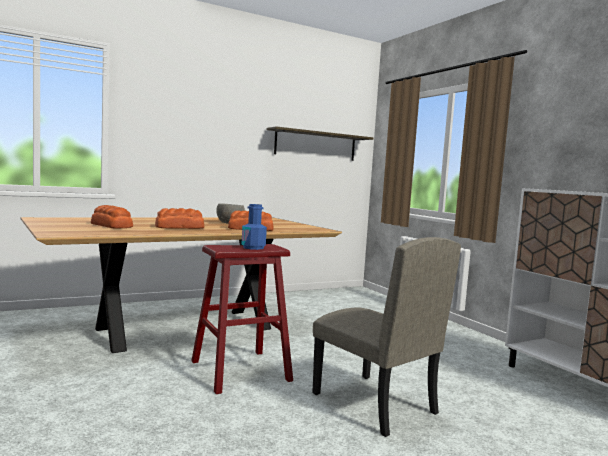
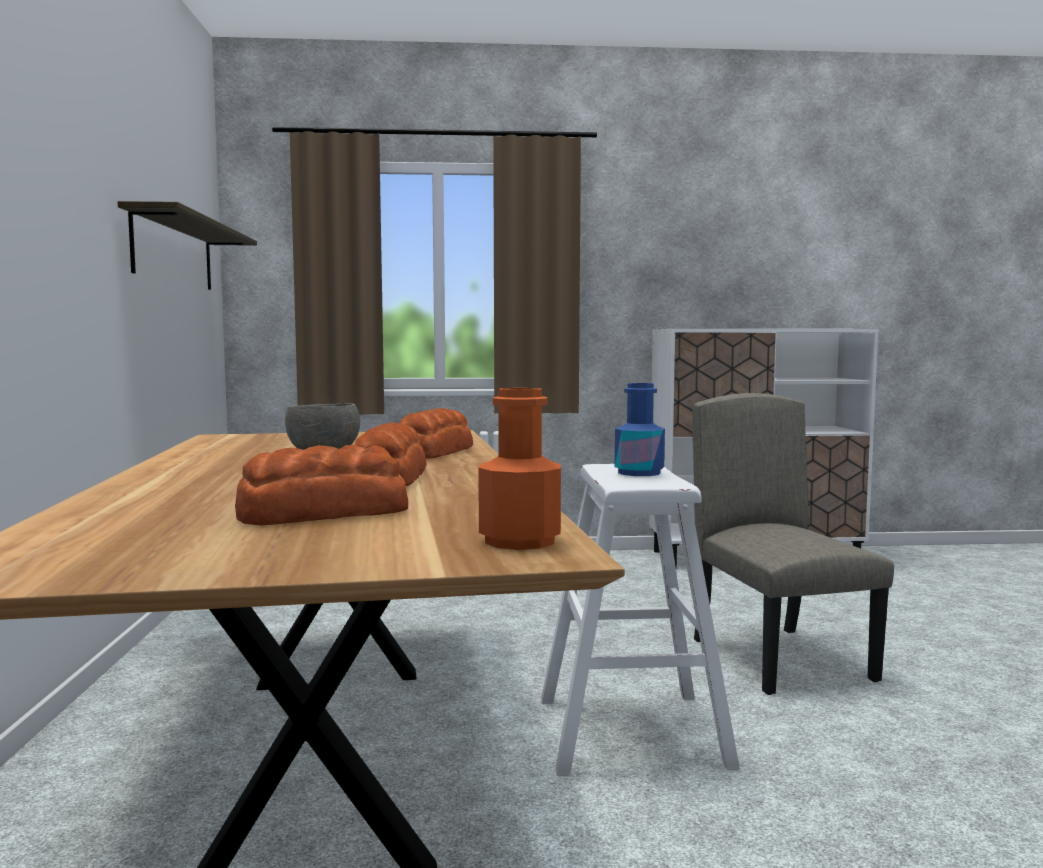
camera: 65 degrees left, 0 degrees up
red stool [191,244,293,394] -> white stool [541,464,740,776]
beige chair [312,237,461,437] -> beige chair turned 90 degrees counterclockwise [692,393,894,695]
none -> orange bottle [478,388,561,550]

